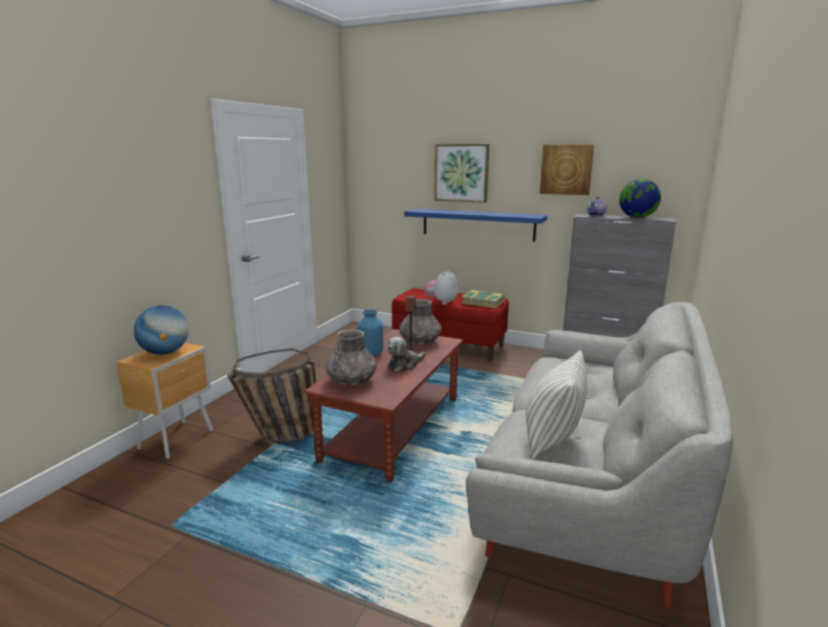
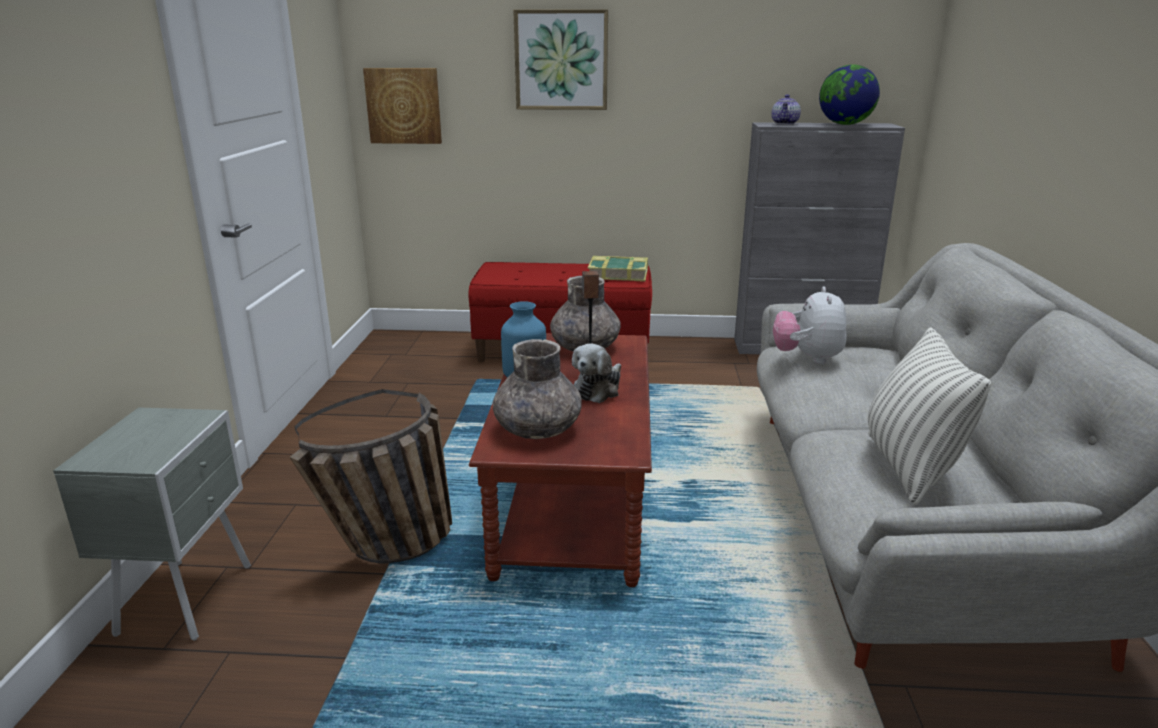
camera: 20 degrees left, 5 degrees up
brown nightstand [116,343,213,459] -> grey nightstand [53,407,251,641]
globe [134,305,189,355] -> none
blue shelf [404,209,547,242] -> none
plush toy [424,269,458,305] -> plush toy moved to [773,286,846,364]
picture [540,144,594,195] -> picture moved to [363,68,442,144]

